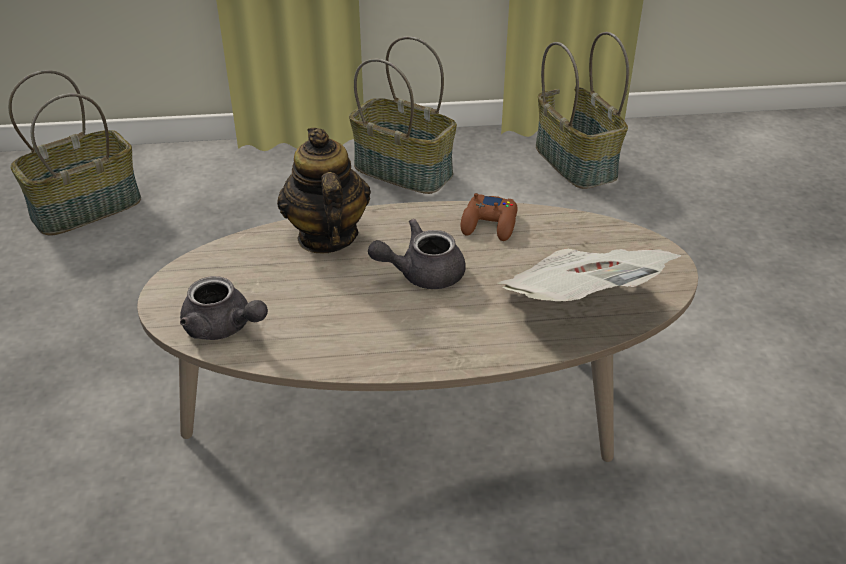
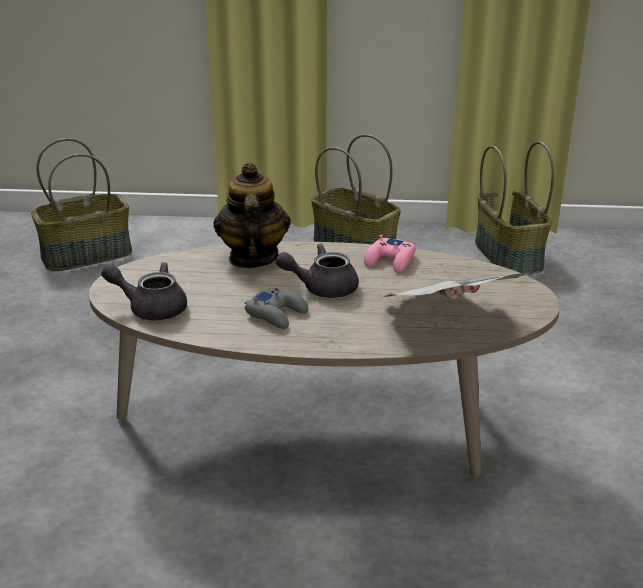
camera: 10 degrees right, 10 degrees down
grey teapot [180,276,268,340] -> grey teapot turned 150 degrees clockwise [101,262,187,321]
brown game controller [461,193,517,241] -> pink game controller [364,235,416,273]
none -> grey game controller [245,288,308,329]

